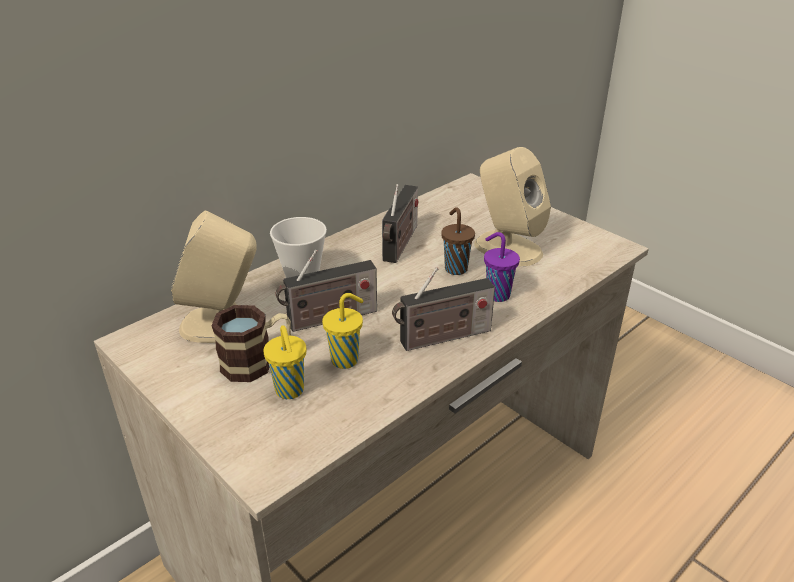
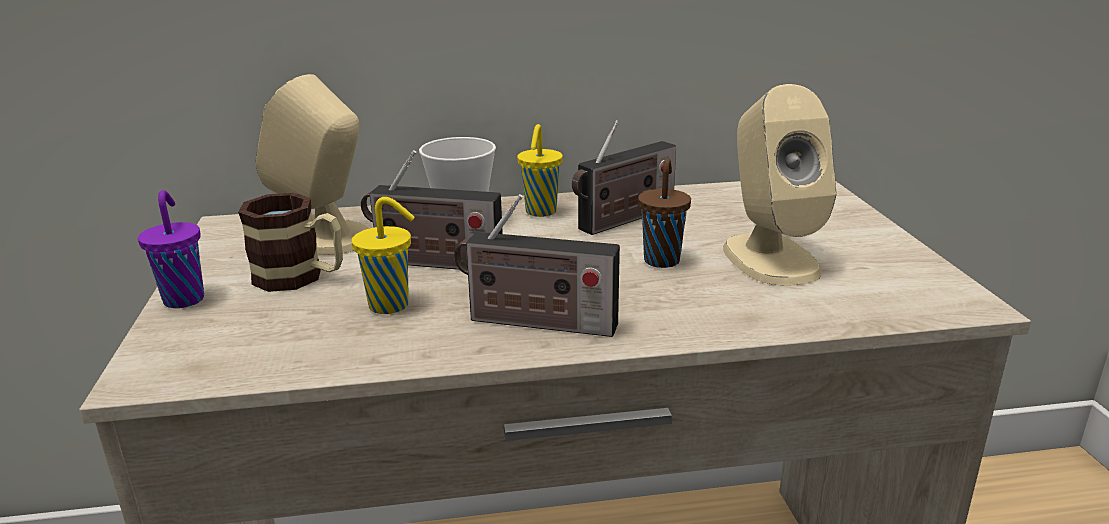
camera: 35 degrees right, 10 degrees down
yellow cup [263,325,306,399] -> yellow cup moved to [517,124,563,217]
purple cup [484,232,520,302] -> purple cup moved to [138,190,204,308]

